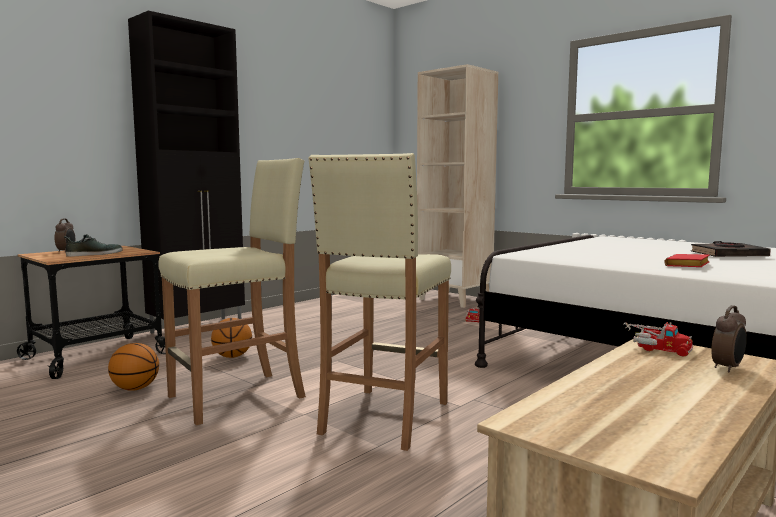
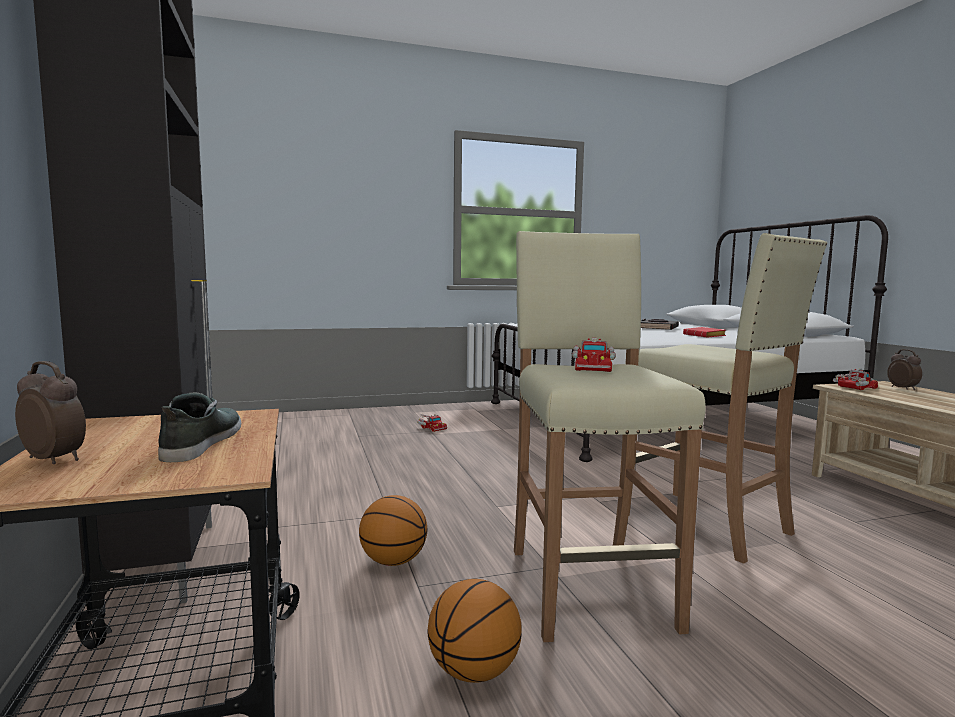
camera: 60 degrees left, 0 degrees up
beige bookcase [417,64,498,308] -> none
none -> toy truck [572,337,616,372]

